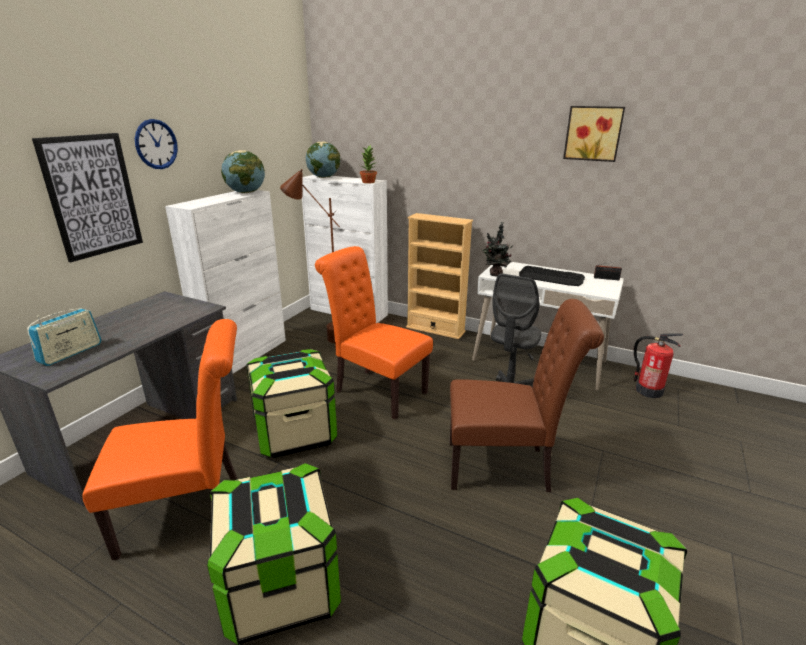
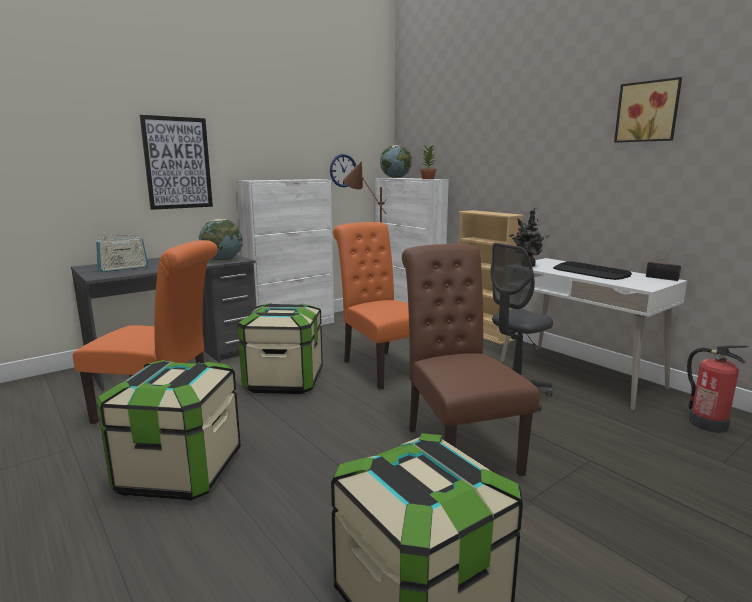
camera: 25 degrees right, 10 degrees down
wall clock [135,119,178,169] -> wall clock moved to [330,154,356,187]
globe [221,150,265,193] -> globe moved to [199,219,243,261]
brown chair [450,299,604,492] -> brown chair turned 135 degrees counterclockwise [402,244,540,476]

